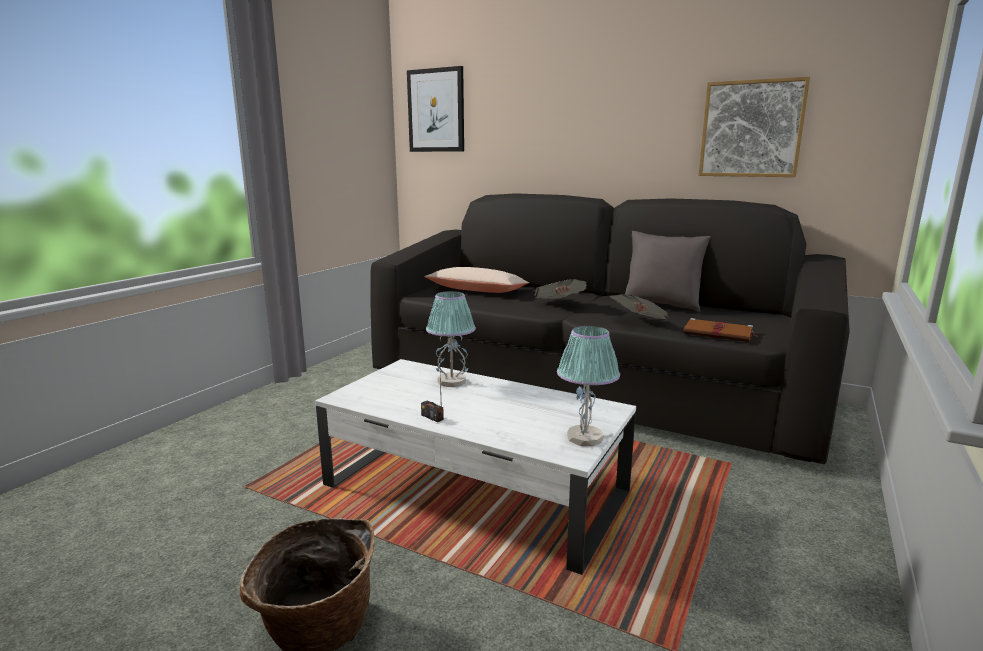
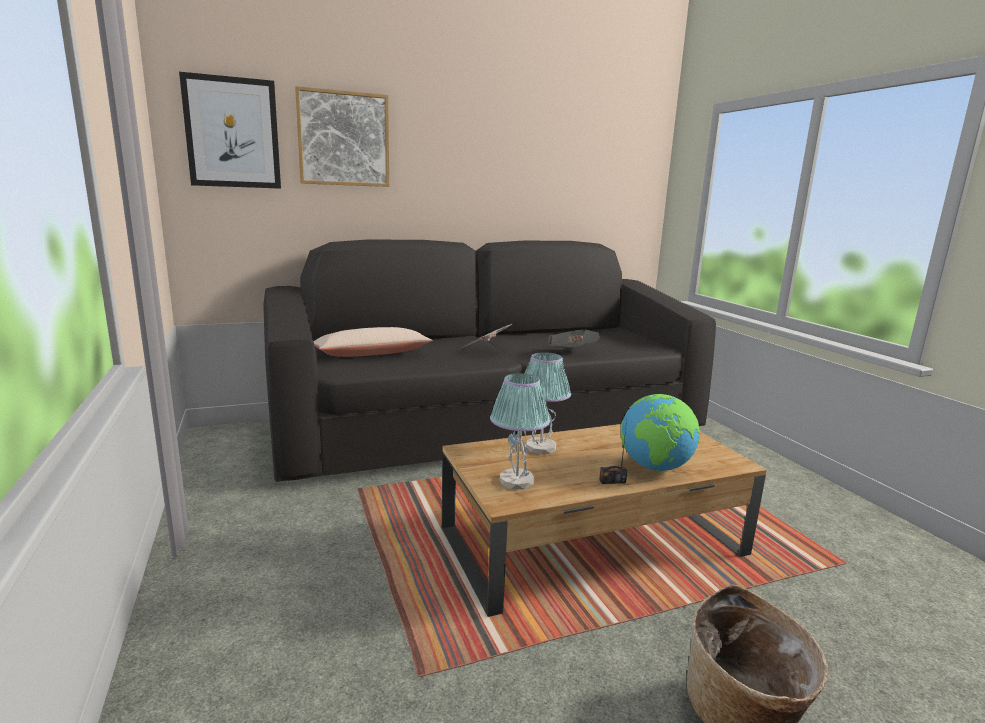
camera: 50 degrees left, 0 degrees up
white coffee table [315,359,636,575] -> brown coffee table [442,424,767,617]
table lamp [557,326,620,446] -> table lamp moved to [490,373,550,489]
grey pillow [625,231,711,312] -> none
brown book [683,318,757,342] -> none
picture [698,76,810,177] -> picture moved to [295,86,390,187]
none -> globe [621,394,700,471]

